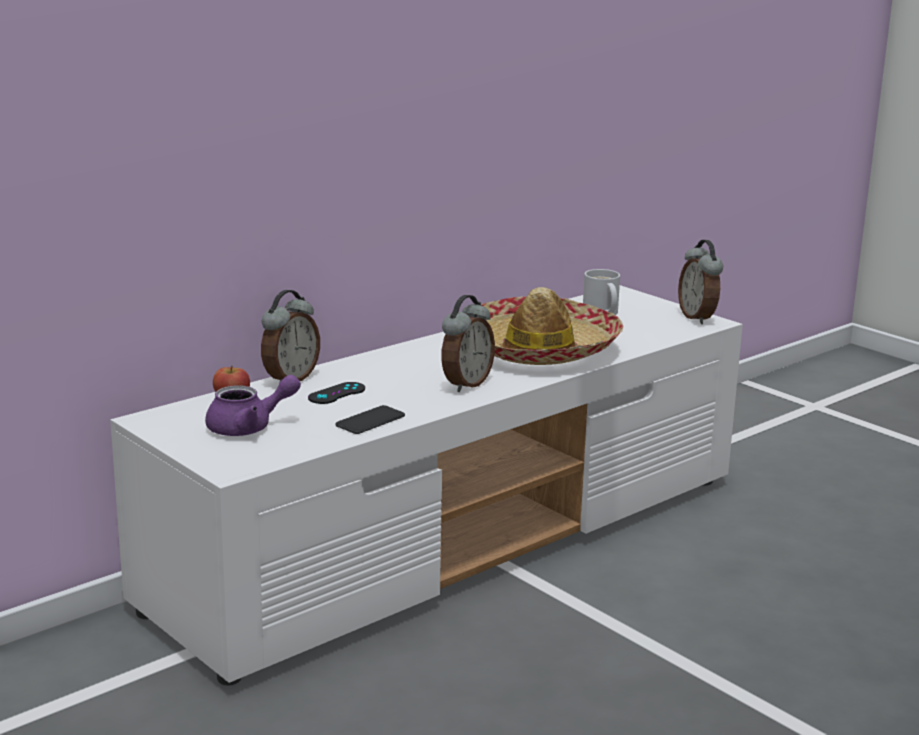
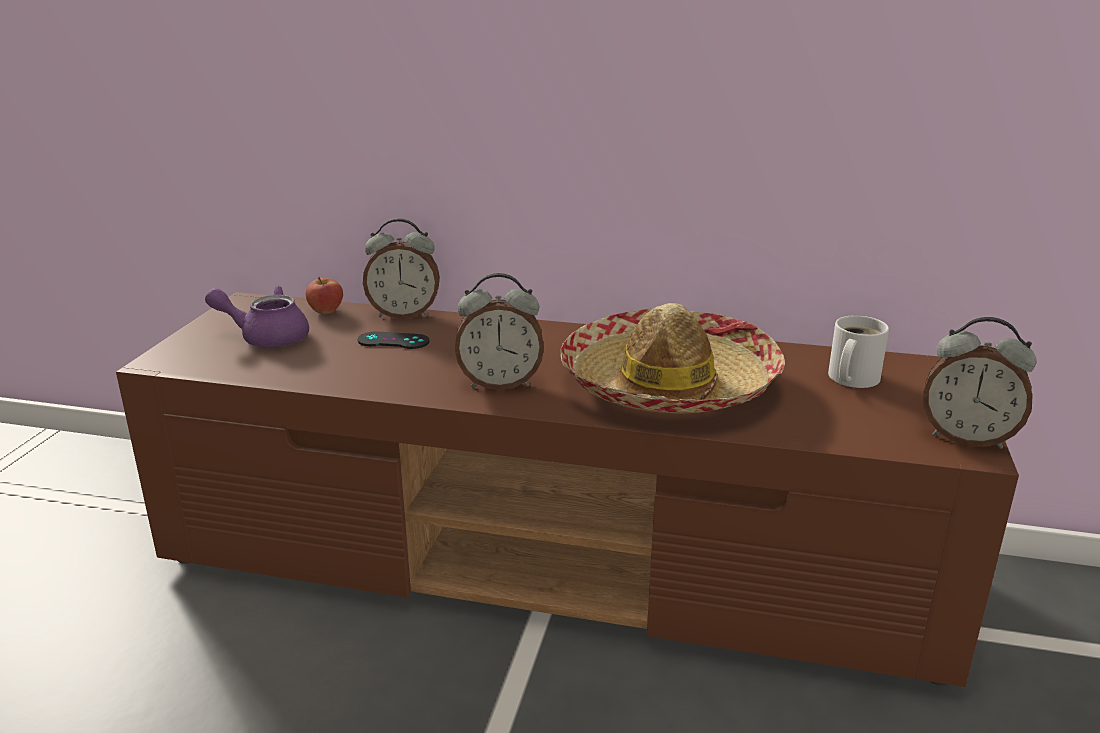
camera: 55 degrees right, 5 degrees up
white tv stand [110,285,743,686] -> brown tv stand [116,292,1019,687]
purple teapot [205,375,301,436] -> purple teapot turned 150 degrees clockwise [205,286,309,347]
phone [335,405,405,434] -> none
alarm clock [678,240,723,324] -> alarm clock turned 105 degrees counterclockwise [923,317,1037,449]

